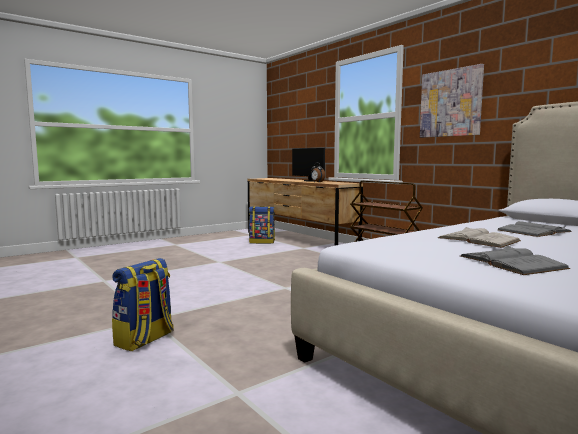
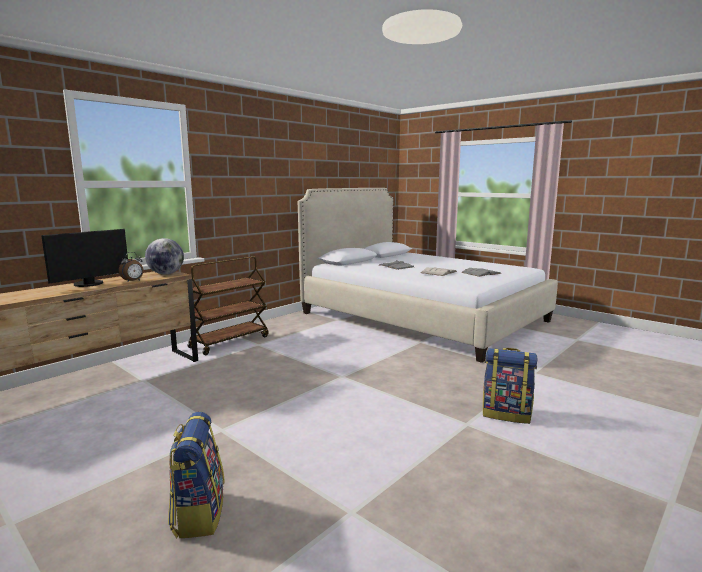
camera: 100 degrees left, 5 degrees up
backpack [249,206,275,244] -> backpack moved to [168,412,225,538]
picture [420,64,484,138] -> none
none -> globe [145,238,184,275]

